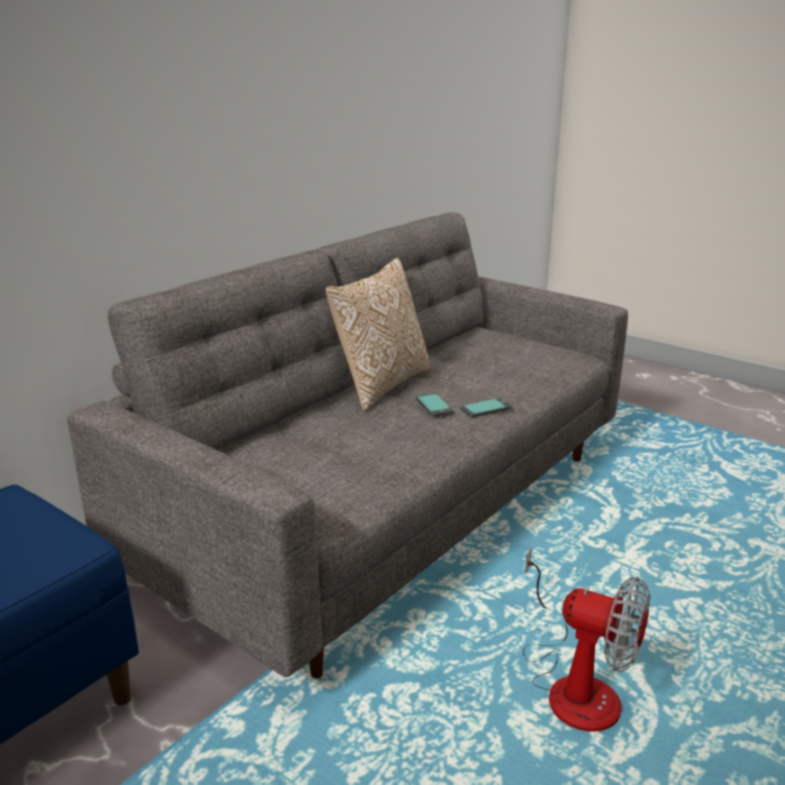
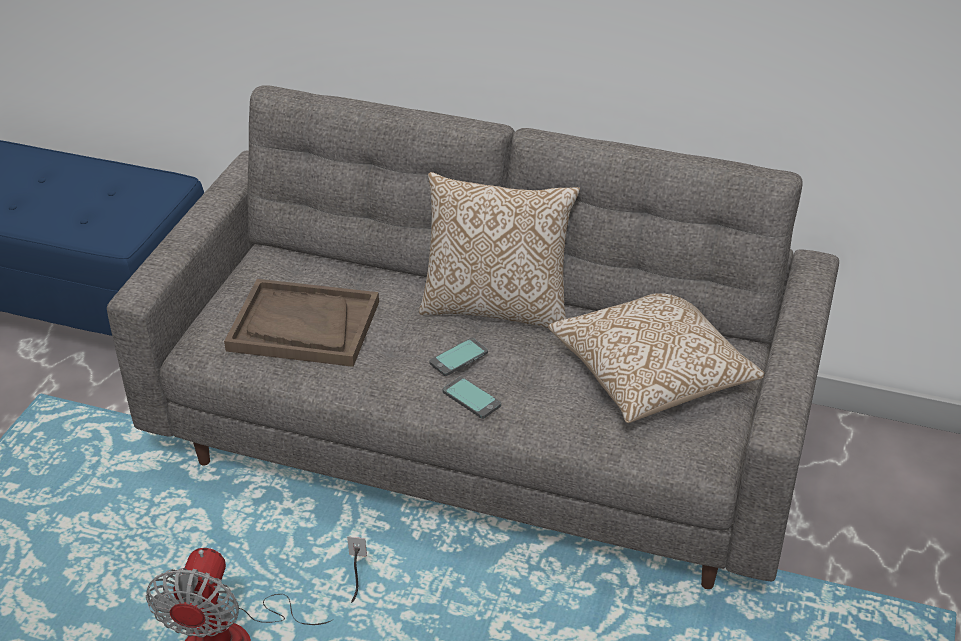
camera: 70 degrees right, 15 degrees up
none -> brown tray [224,279,379,367]
none -> pillow [548,293,764,423]

